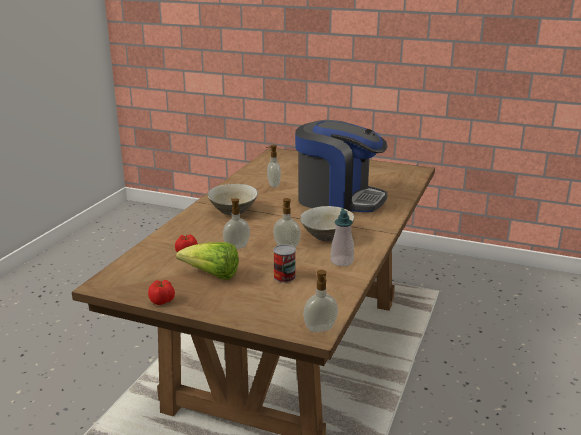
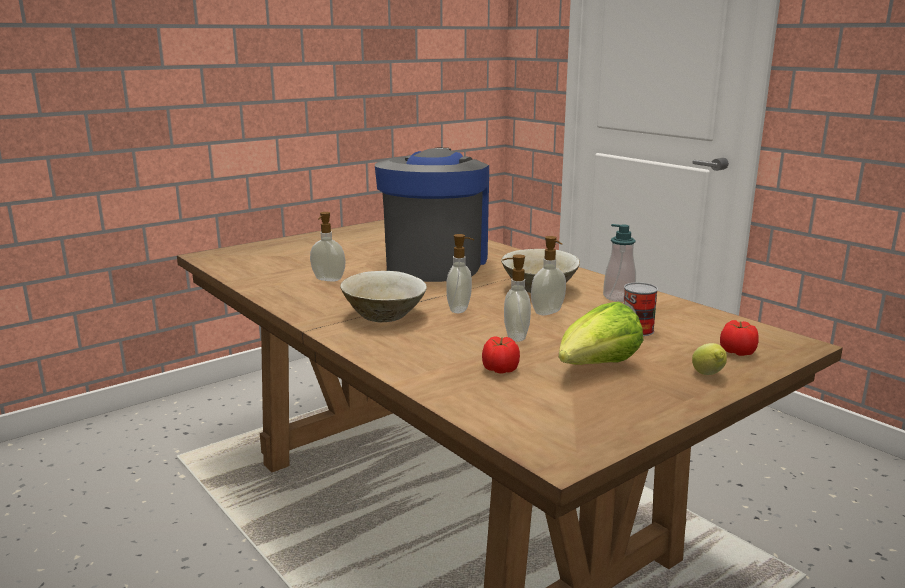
camera: 60 degrees left, 5 degrees down
tomato [148,280,175,305] -> tomato moved to [720,320,759,356]
coffee machine [295,120,388,212] -> coffee machine turned 45 degrees counterclockwise [375,147,489,282]
soap dispenser [303,270,338,332] -> soap dispenser moved to [446,234,474,313]
none -> lemon [692,343,727,375]

